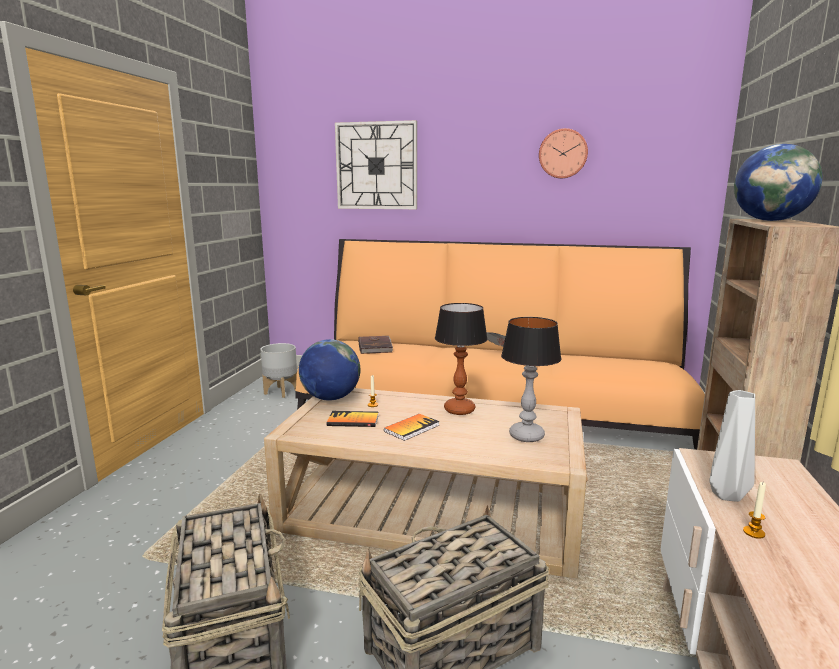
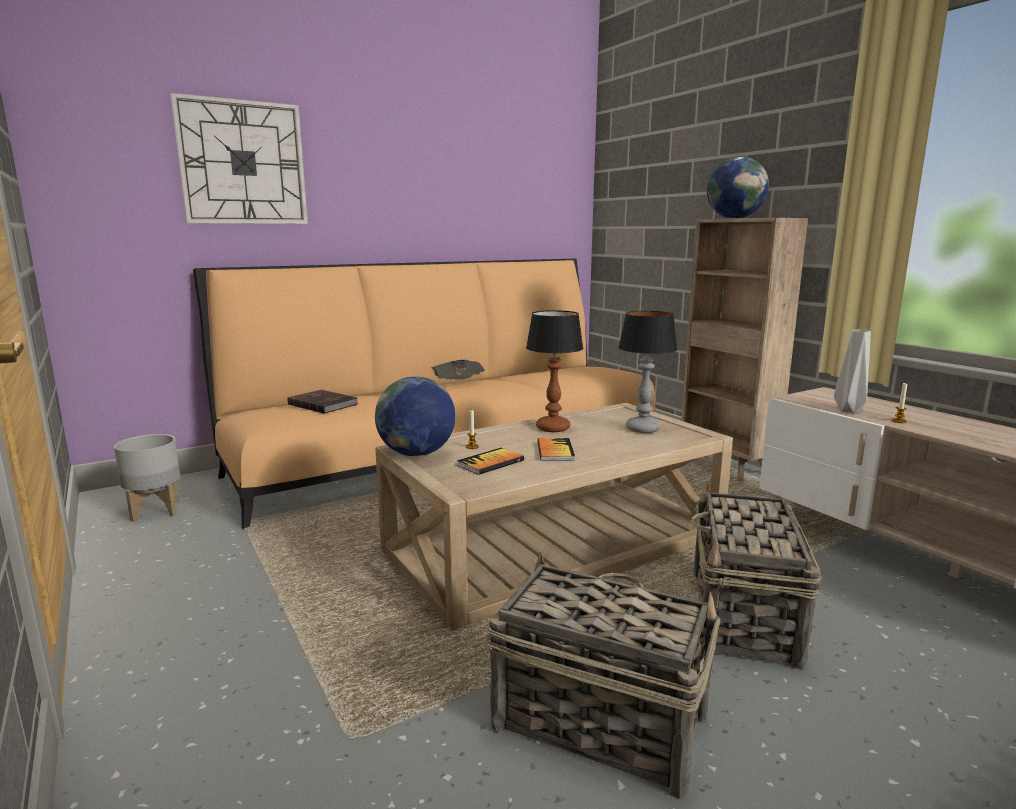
camera: 45 degrees left, 0 degrees up
wall clock [539,128,588,178] -> none

